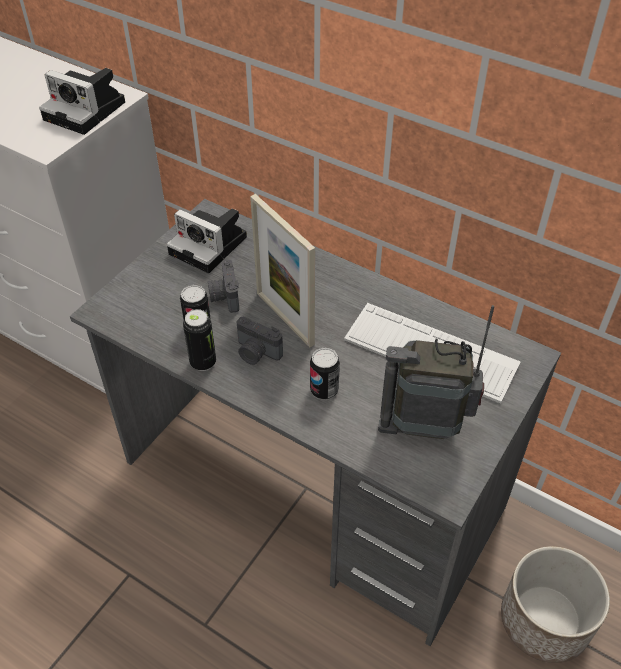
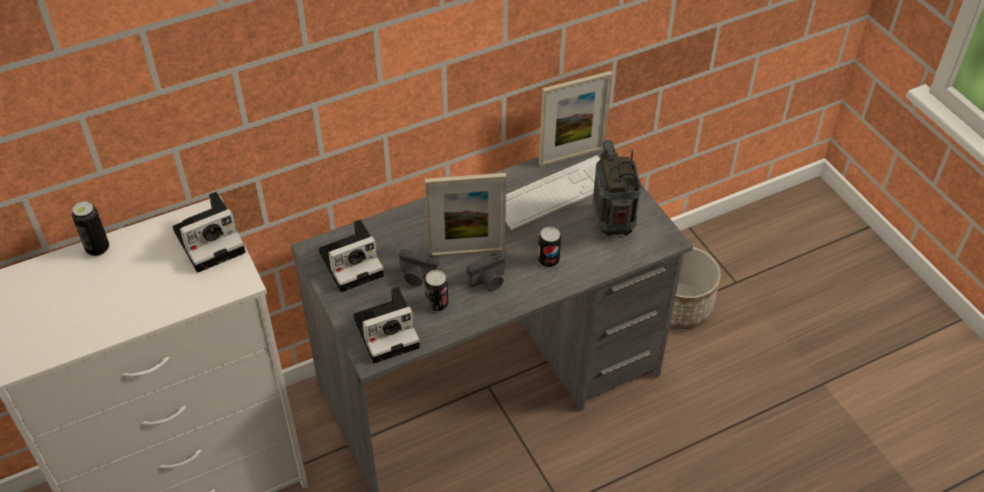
camera: 60 degrees left, 0 degrees up
can [183,309,216,371] -> can moved to [72,201,109,256]
radio [378,305,494,439] -> radio turned 135 degrees clockwise [593,140,642,235]
none -> camera [353,287,420,363]
none -> picture frame [539,71,613,167]

